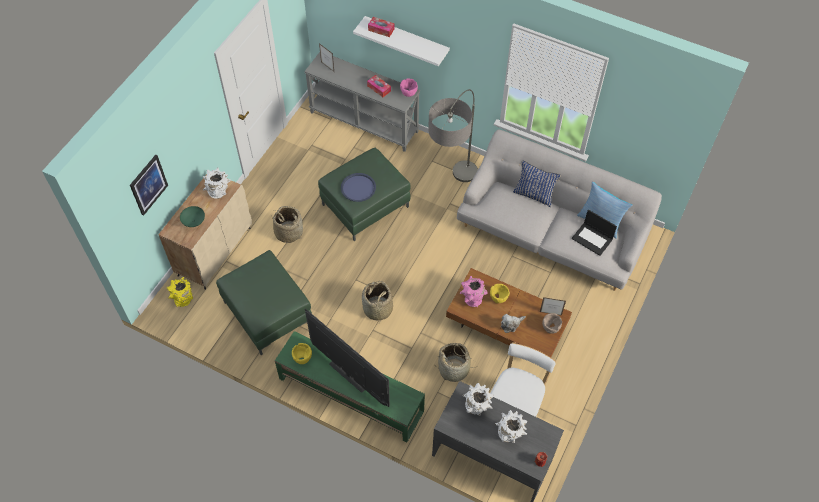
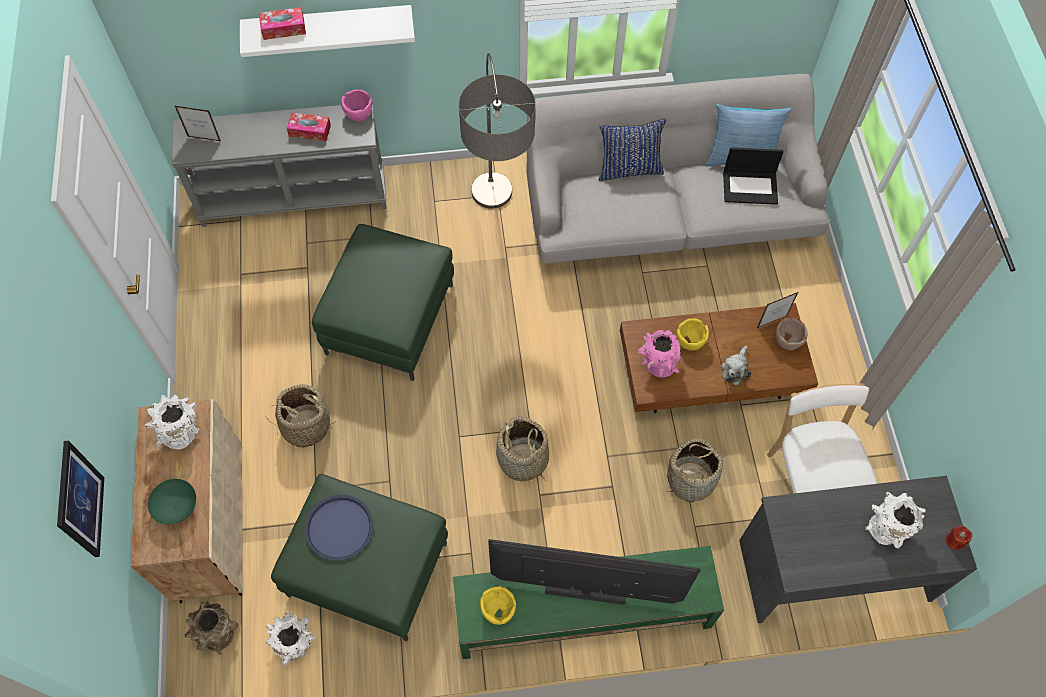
camera: 35 degrees left, 5 degrees up
yellow vase [167,277,193,307] -> brown vase [184,601,238,655]
blue tray [341,173,376,202] -> blue tray moved to [305,495,373,561]
white vase [463,383,494,416] -> white vase moved to [265,611,316,666]

